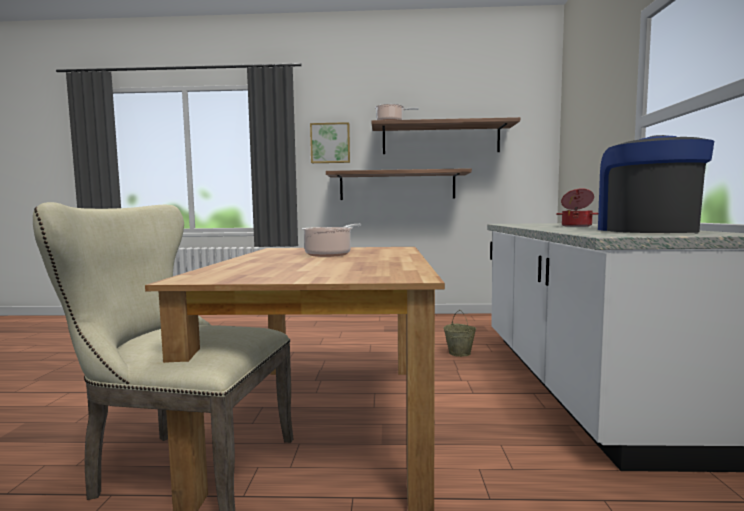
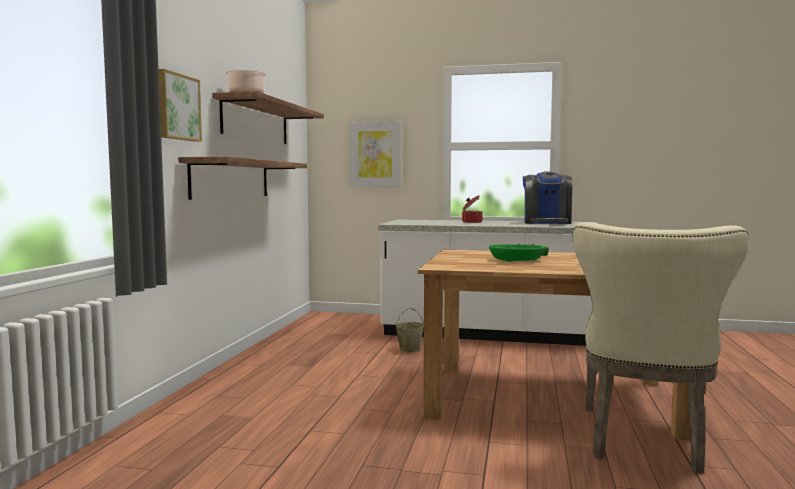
camera: 80 degrees left, 0 degrees up
cooking pot [302,224,361,257] -> green bowl [489,244,549,262]
coffee machine [598,135,714,233] -> coffee machine turned 105 degrees counterclockwise [523,171,573,224]
none -> picture [350,121,401,187]

